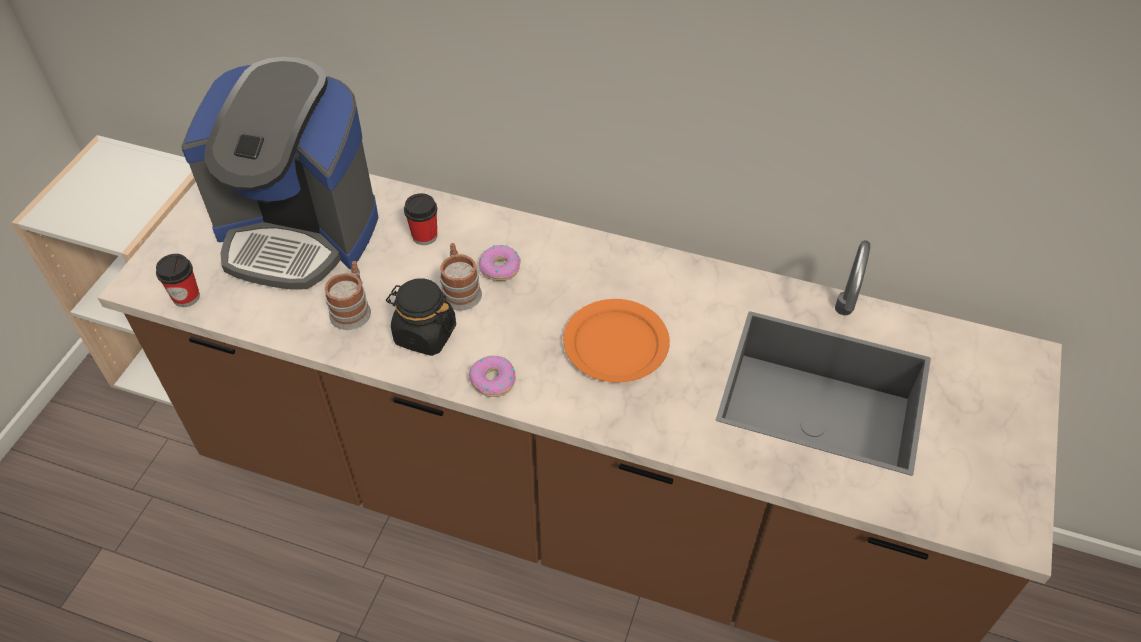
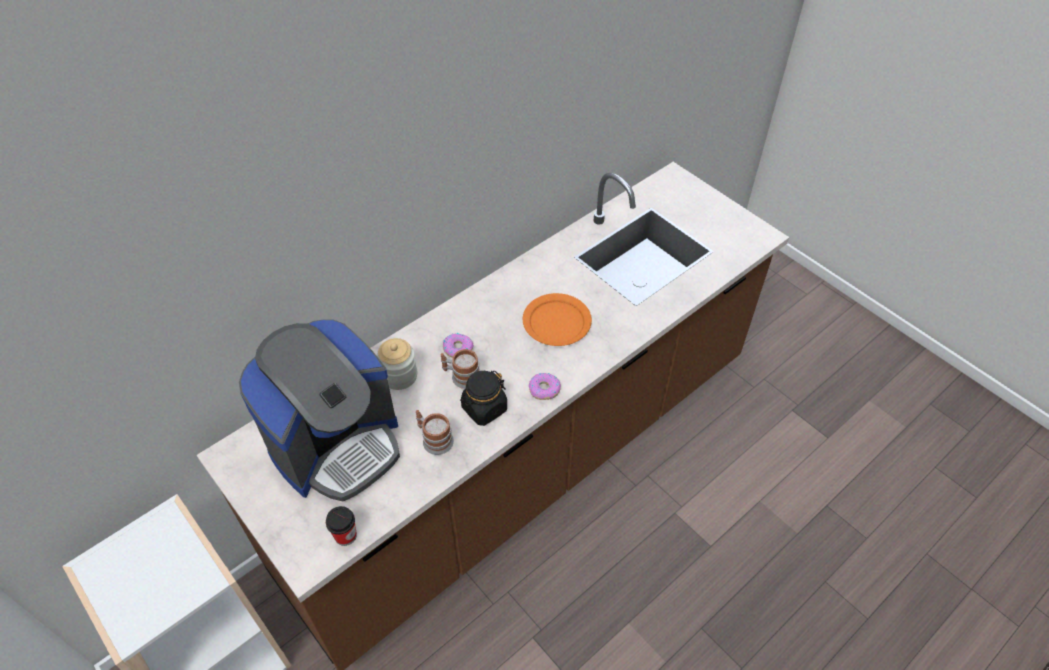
camera: 60 degrees left, 0 degrees up
cup [404,193,437,245] -> jar [377,338,417,390]

